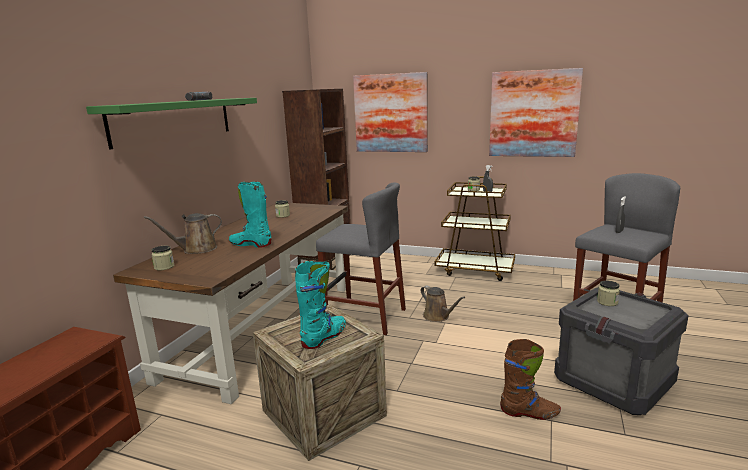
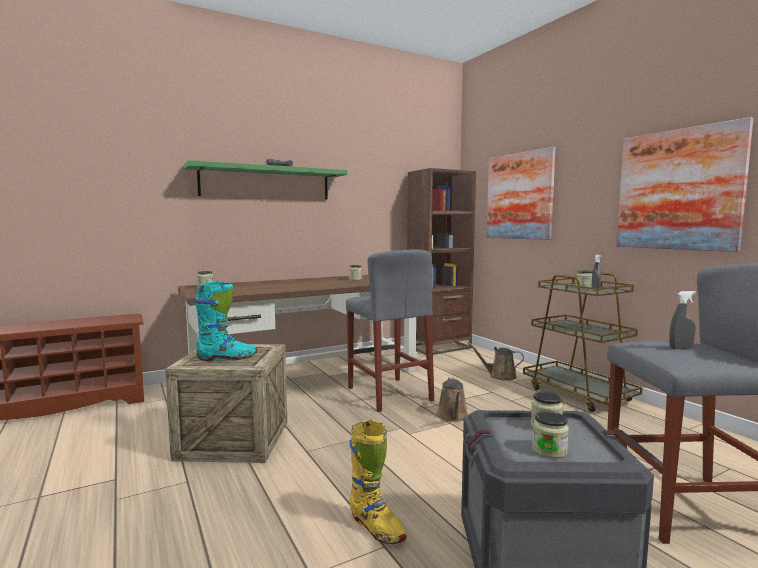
camera: 40 degrees right, 10 degrees down
brown watering can [144,213,222,254] -> brown watering can moved to [467,343,524,381]
turquoise boot [229,182,271,248] -> none
brown boot [500,339,561,420] -> yellow boot [349,420,407,544]
none -> jar [532,411,569,458]

